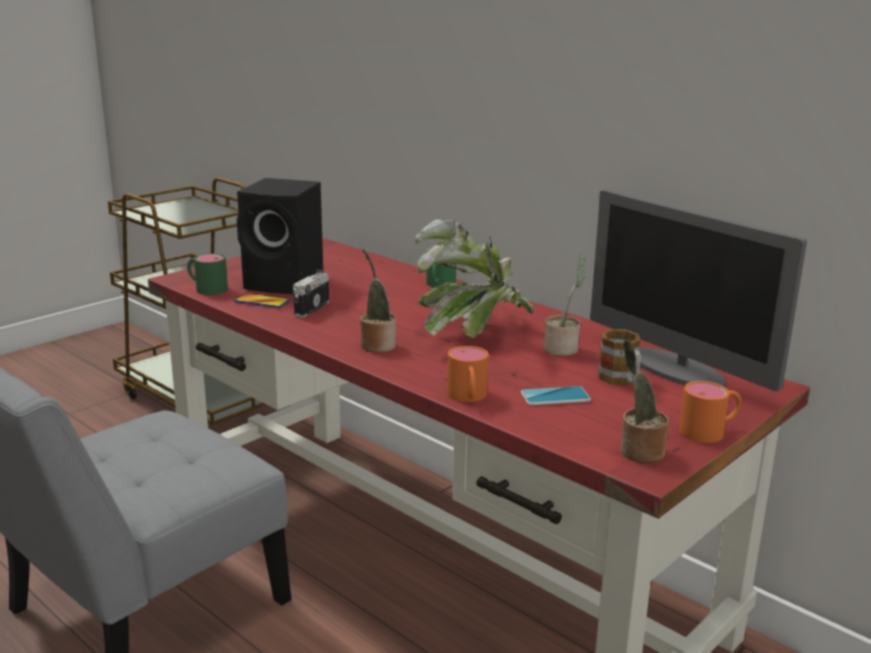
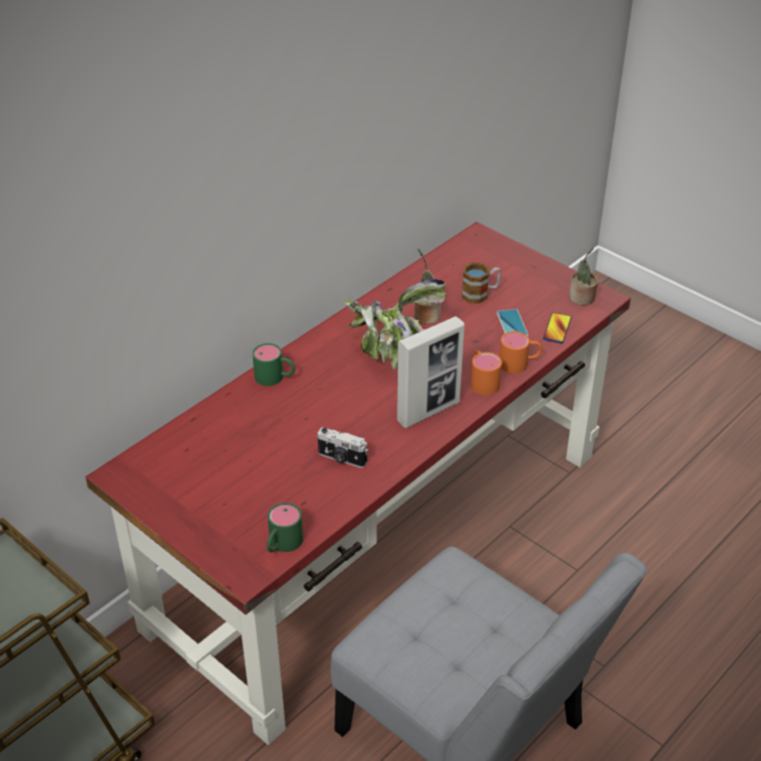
camera: 90 degrees left, 20 degrees up
phone [234,293,290,308] -> phone moved to [543,312,572,343]
black speaker [237,178,323,294] -> none
potted plant [360,249,396,353] -> picture frame [397,316,465,428]
monitor [590,190,807,391] -> none
orange mug [679,381,742,443] -> orange mug moved to [471,350,502,395]

